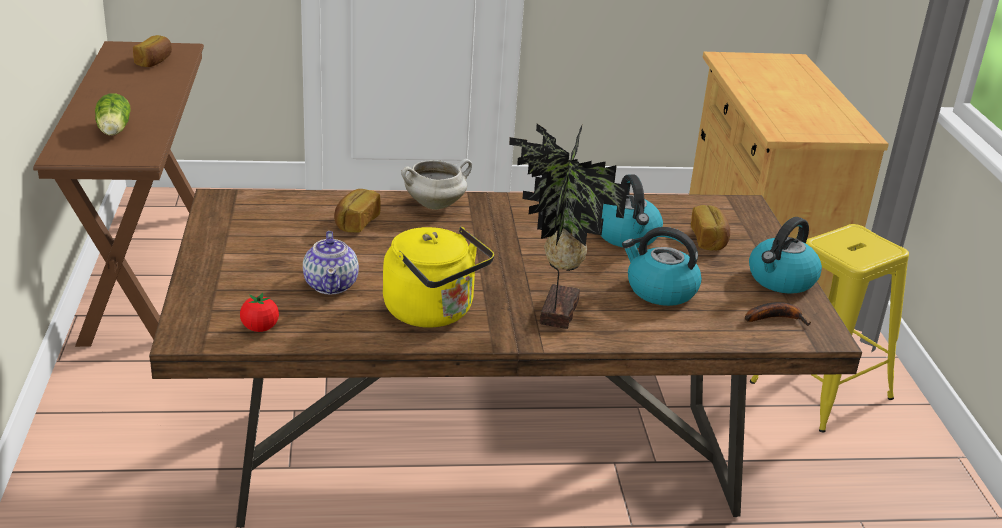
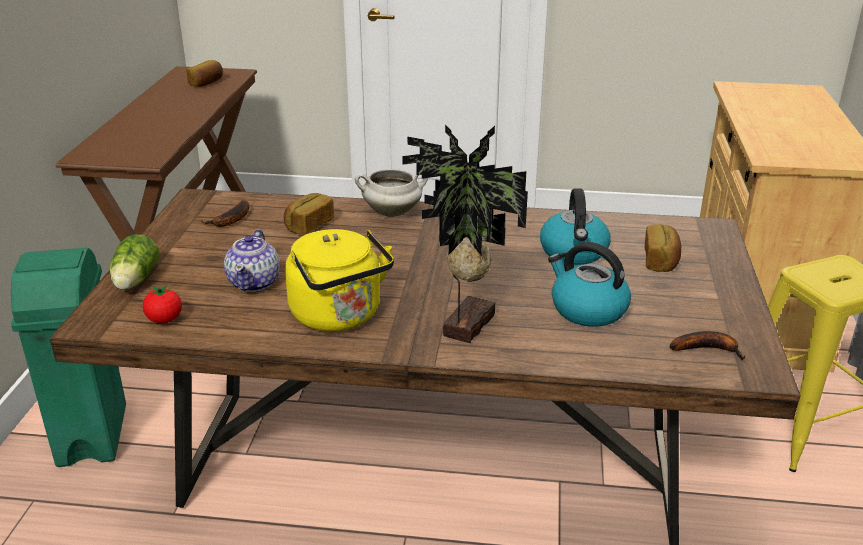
camera: 15 degrees right, 0 degrees up
lettuce [95,93,131,136] -> lettuce moved to [110,235,160,290]
kettle [749,217,822,294] -> none
none -> green trash can [11,248,126,467]
none -> banana [201,200,249,227]

